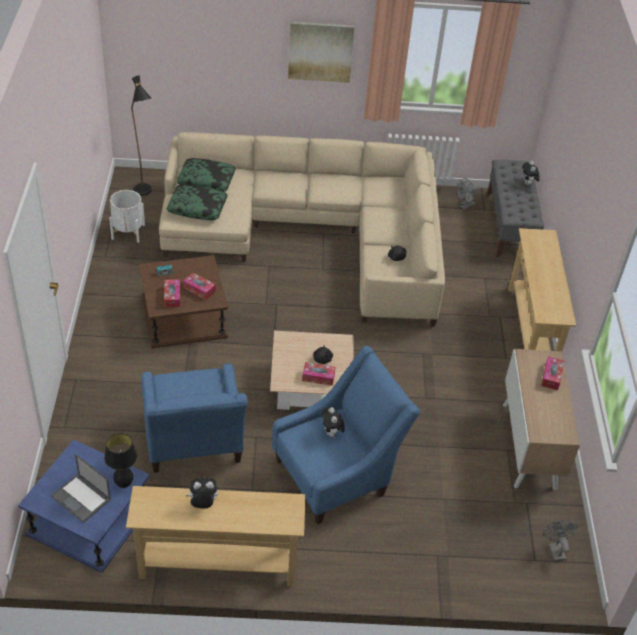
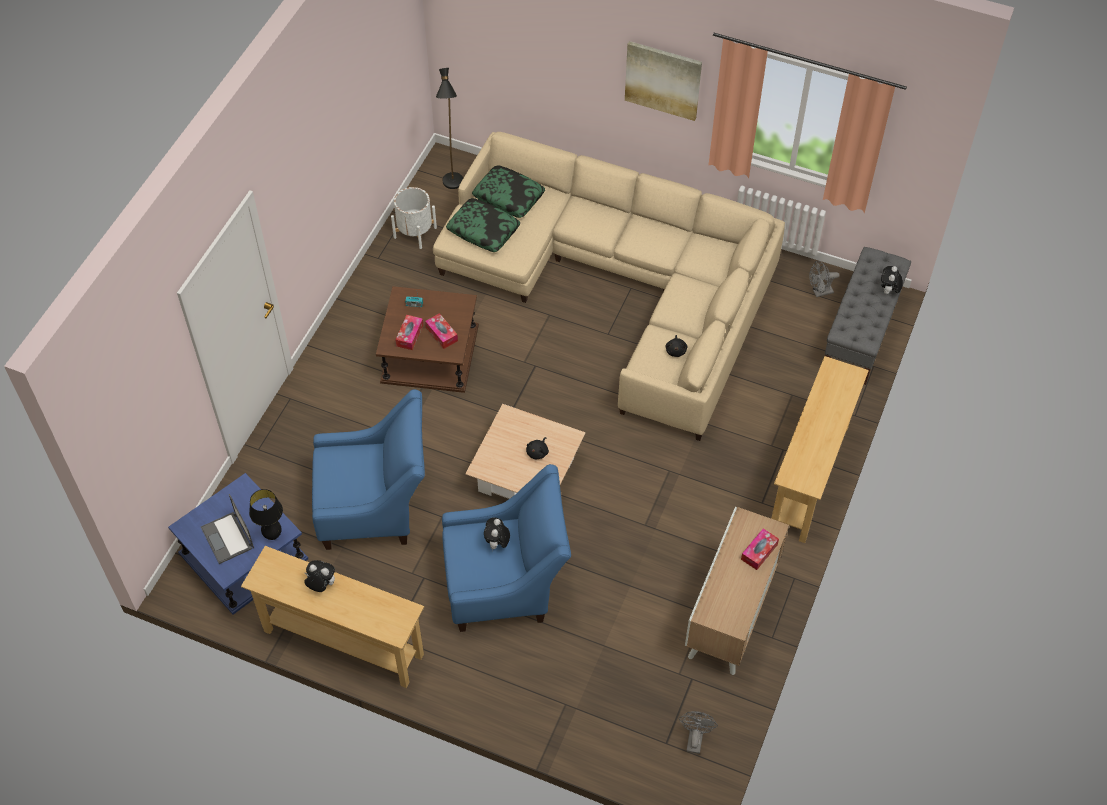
camera: 25 degrees right, 10 degrees up
blue armchair [141,364,248,473] -> blue armchair turned 105 degrees counterclockwise [312,389,425,550]
tissue box [302,362,336,386] -> none

